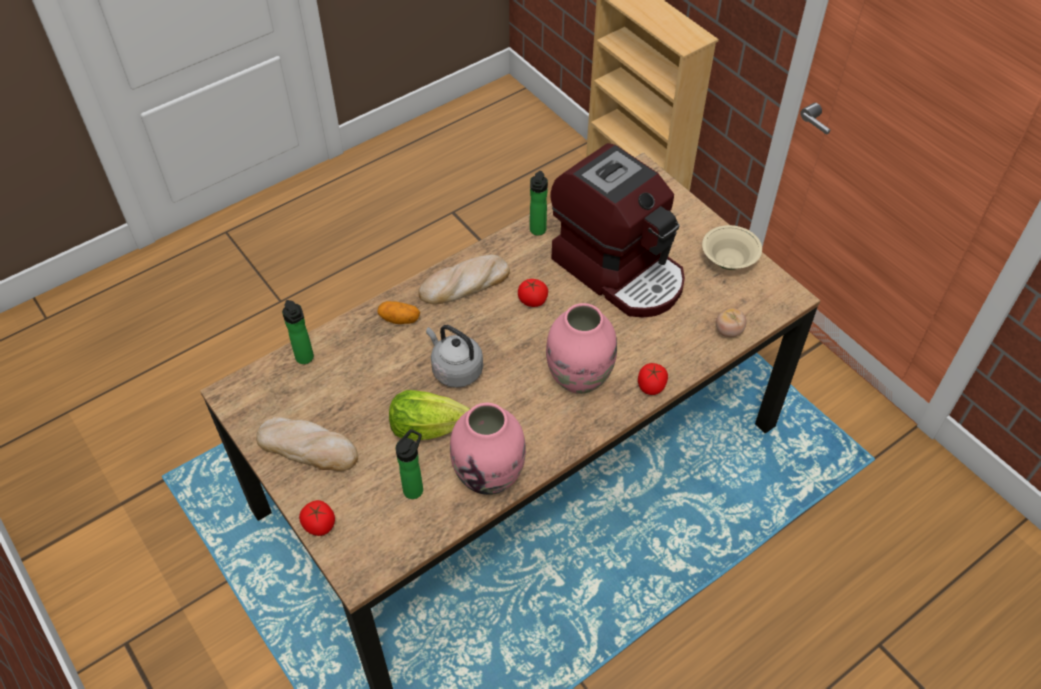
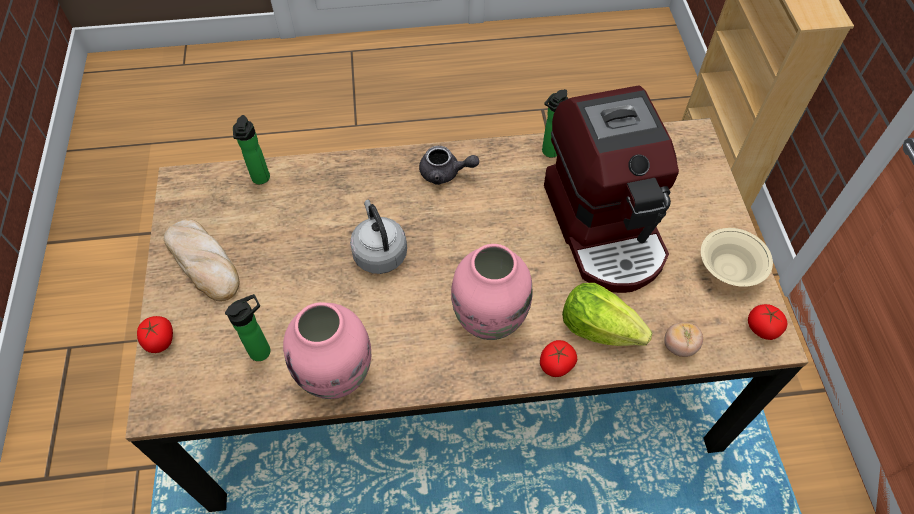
camera: 30 degrees right, 5 degrees up
potato [377,301,420,324] -> none
lettuce [389,390,470,441] -> lettuce moved to [562,283,653,346]
bread [418,255,510,304] -> grey teapot [419,146,479,185]
tomato [518,279,548,307] -> tomato moved to [748,304,788,340]

